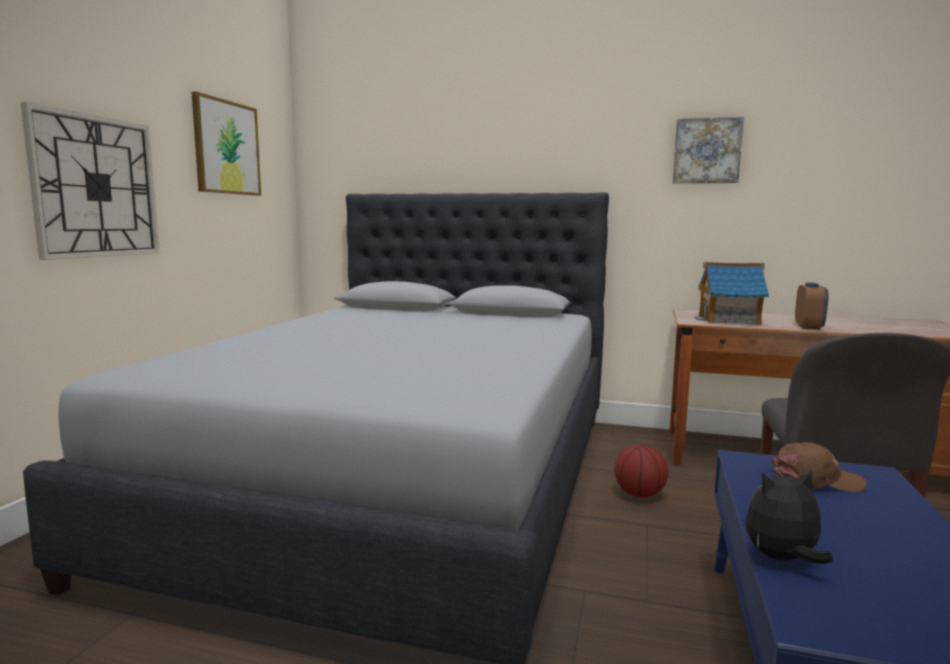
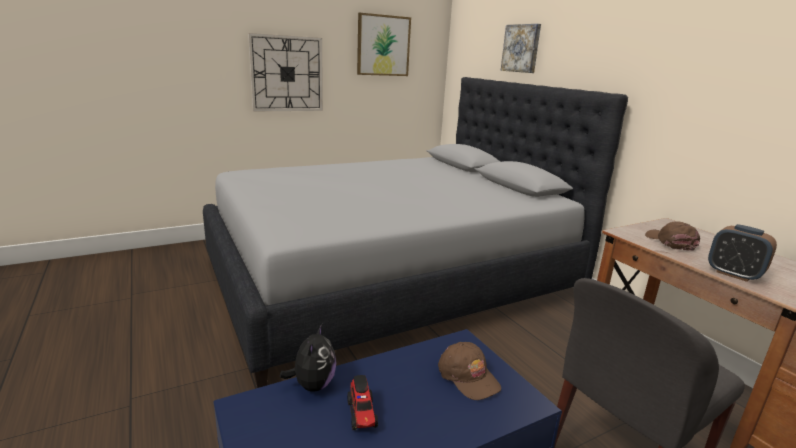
camera: 45 degrees right, 10 degrees up
basketball [614,444,668,498] -> none
picture [673,117,744,184] -> picture moved to [501,24,541,73]
toy house [695,262,769,325] -> brown cap [645,221,700,251]
plush toy [745,470,833,564] -> plush toy turned 60 degrees clockwise [280,324,337,391]
alarm clock [795,282,829,330] -> alarm clock turned 75 degrees clockwise [708,224,777,282]
none -> toy truck [347,375,378,430]

